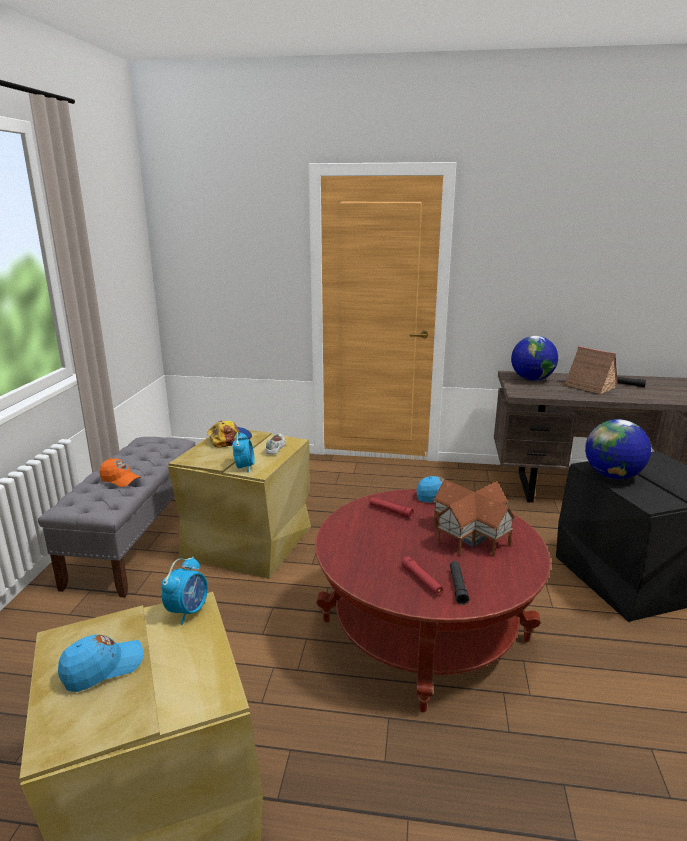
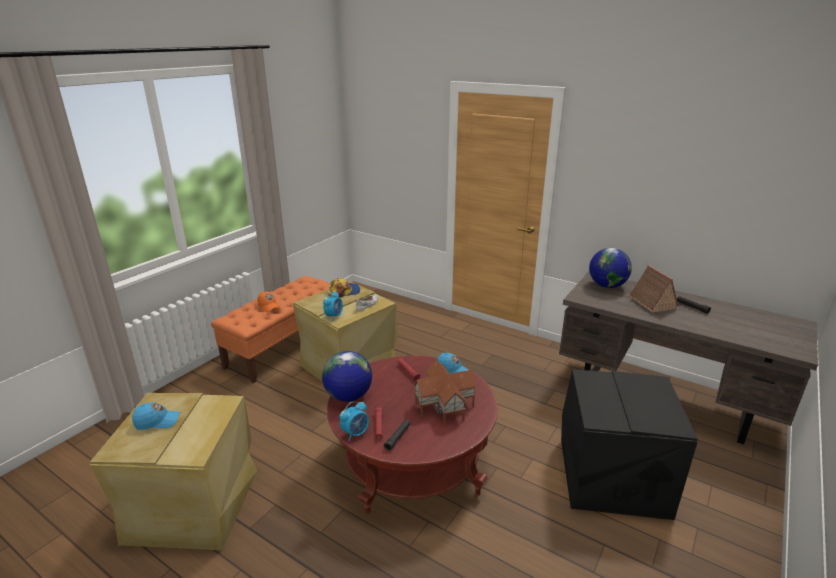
camera: 25 degrees right, 5 degrees up
grey bench [38,437,195,598] -> orange bench [211,276,329,383]
alarm clock [161,557,208,625] -> alarm clock moved to [339,402,369,441]
globe [585,419,651,479] -> globe moved to [322,351,372,402]

